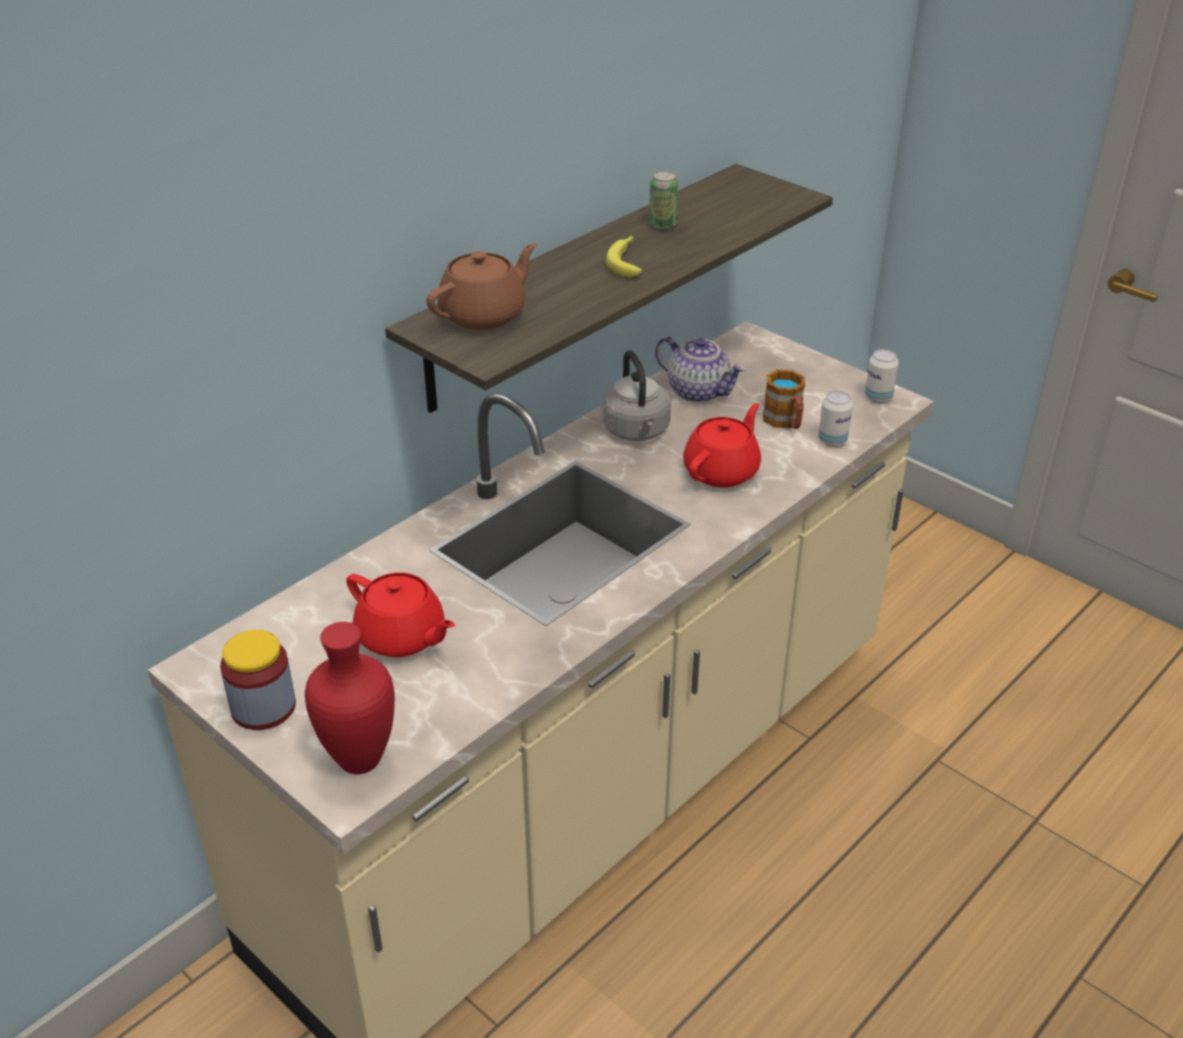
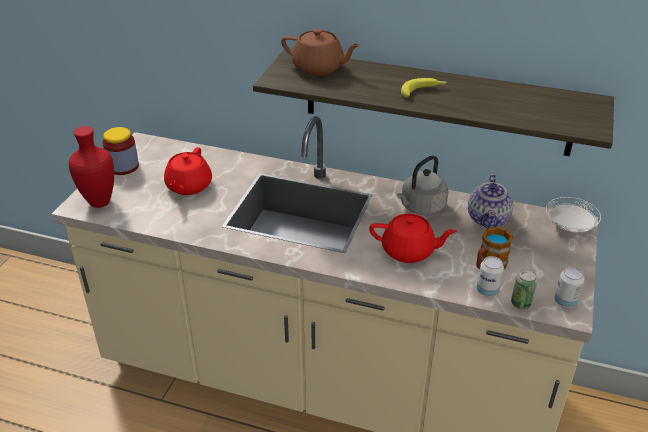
camera: 65 degrees right, 0 degrees up
can [649,171,679,230] -> can moved to [511,269,538,309]
none -> white plate [546,197,601,232]

